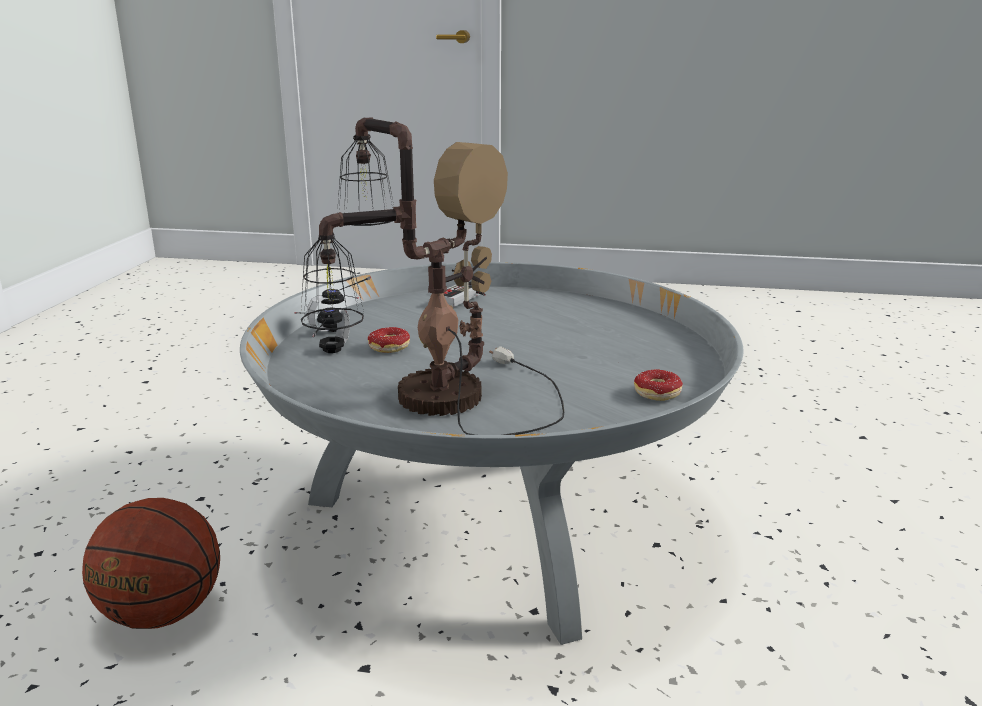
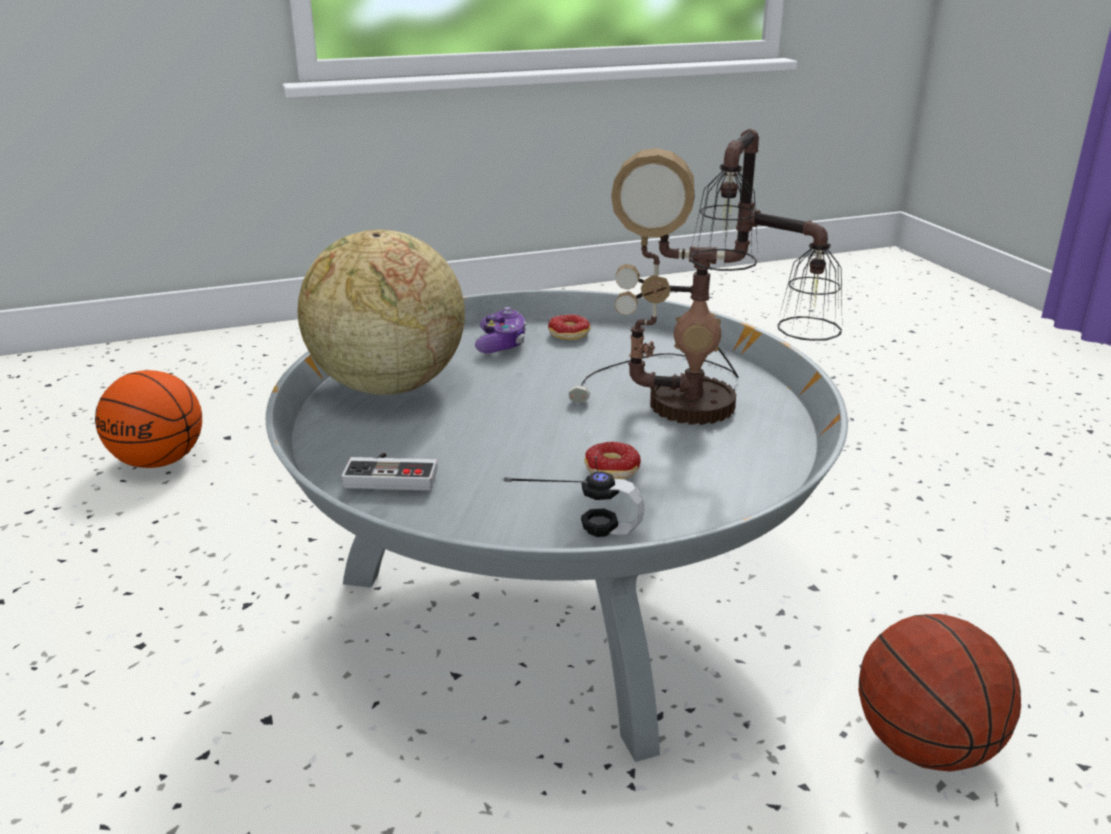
camera: 120 degrees left, 5 degrees up
headphones [295,308,350,353] -> none
none -> basketball [95,370,202,468]
none -> globe [298,229,465,395]
none -> game controller [475,307,526,353]

